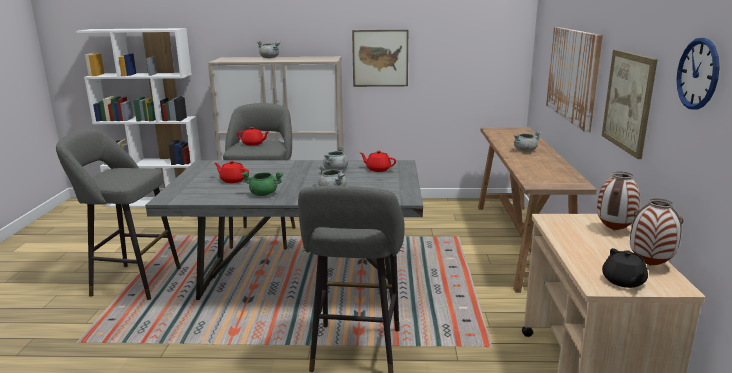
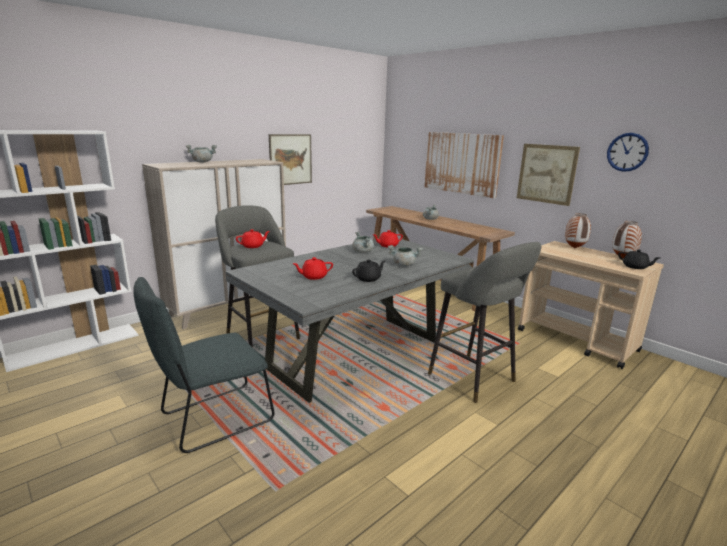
camera: 45 degrees left, 0 degrees up
grey stool [56,129,181,300] -> grey chair [133,277,275,453]
green cooking pot [242,171,283,196] -> black teapot [352,259,386,282]

